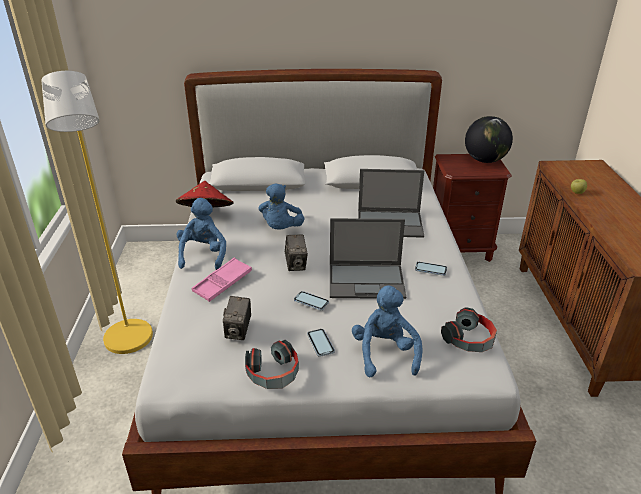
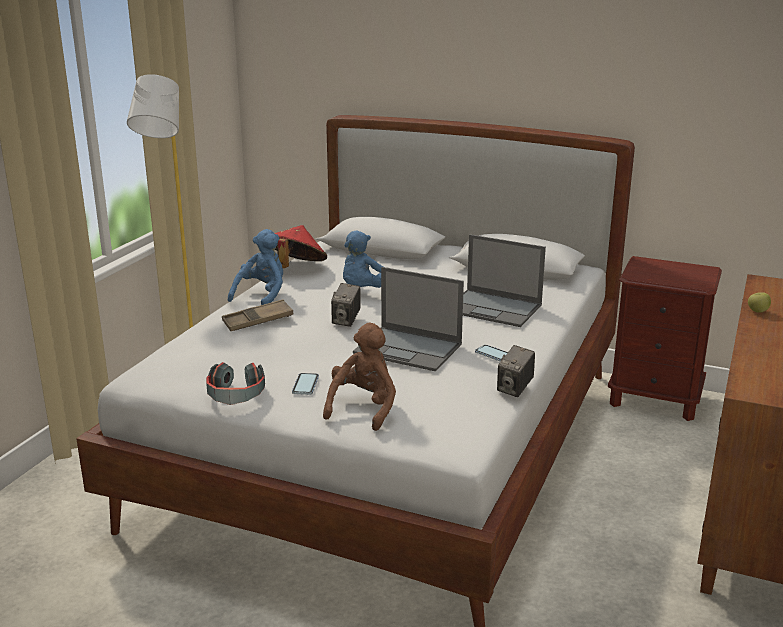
camera: 25 degrees right, 10 degrees down
pink tray [192,258,252,302] -> brown tray [222,299,293,331]
camera [223,296,251,340] -> camera moved to [497,345,535,397]
phone [294,291,329,310] -> none
blue plush toy [352,285,422,377] -> brown plush toy [323,323,396,431]
headphones [441,307,497,352] -> none
globe [465,116,513,163] -> none

